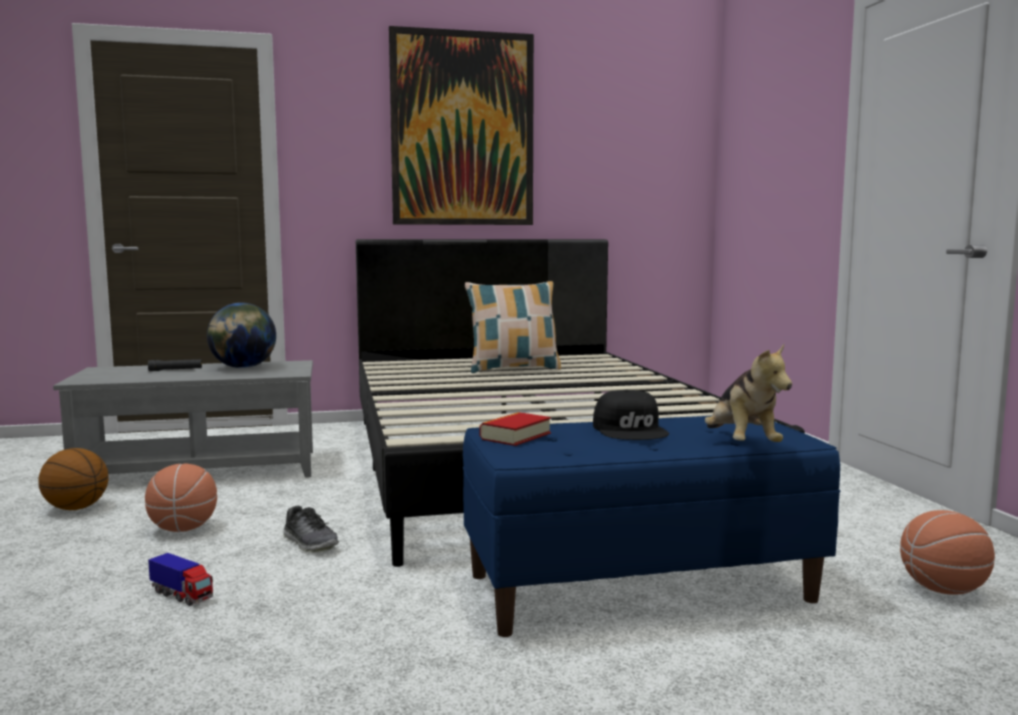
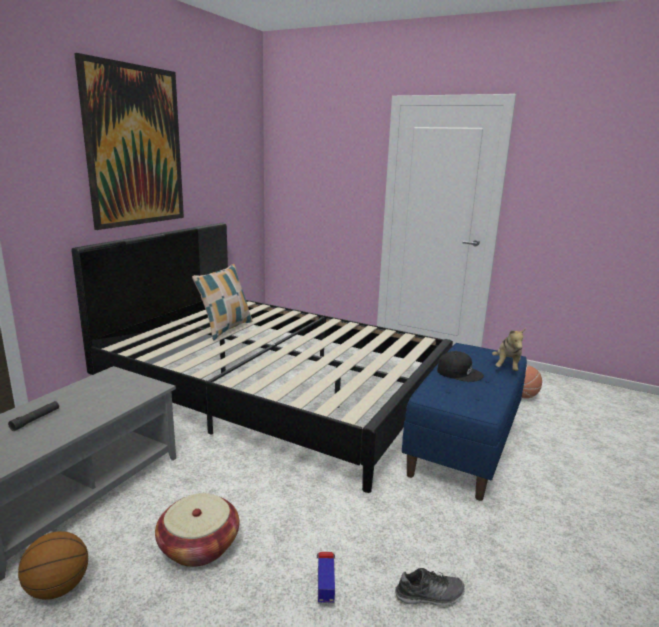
camera: 50 degrees left, 10 degrees up
basketball [145,464,217,532] -> basket [155,493,239,567]
toy truck [148,553,213,606] -> toy truck turned 75 degrees counterclockwise [317,552,335,604]
globe [207,303,276,368] -> none
shoe [283,506,339,553] -> shoe moved to [395,568,465,608]
book [479,412,551,446] -> none
plush toy [705,344,792,442] -> plush toy turned 75 degrees clockwise [492,328,526,371]

